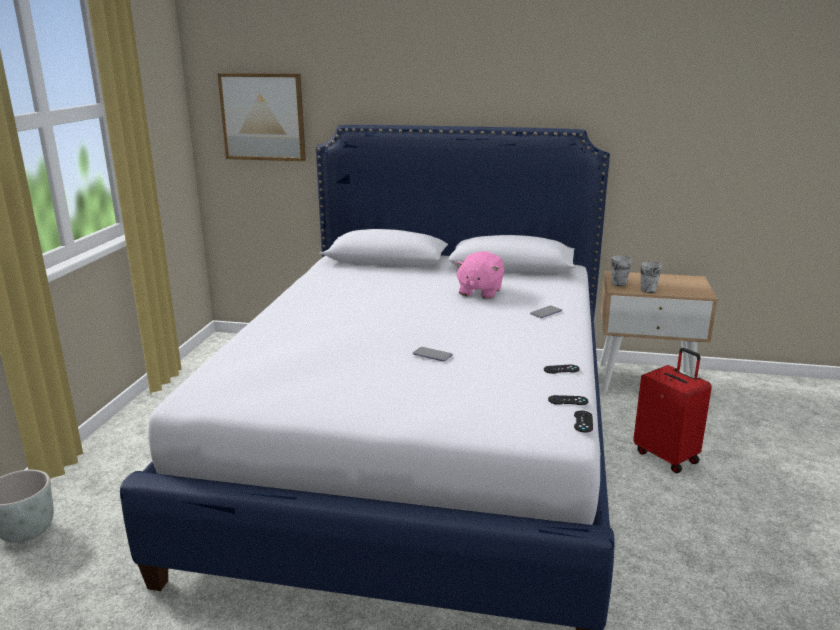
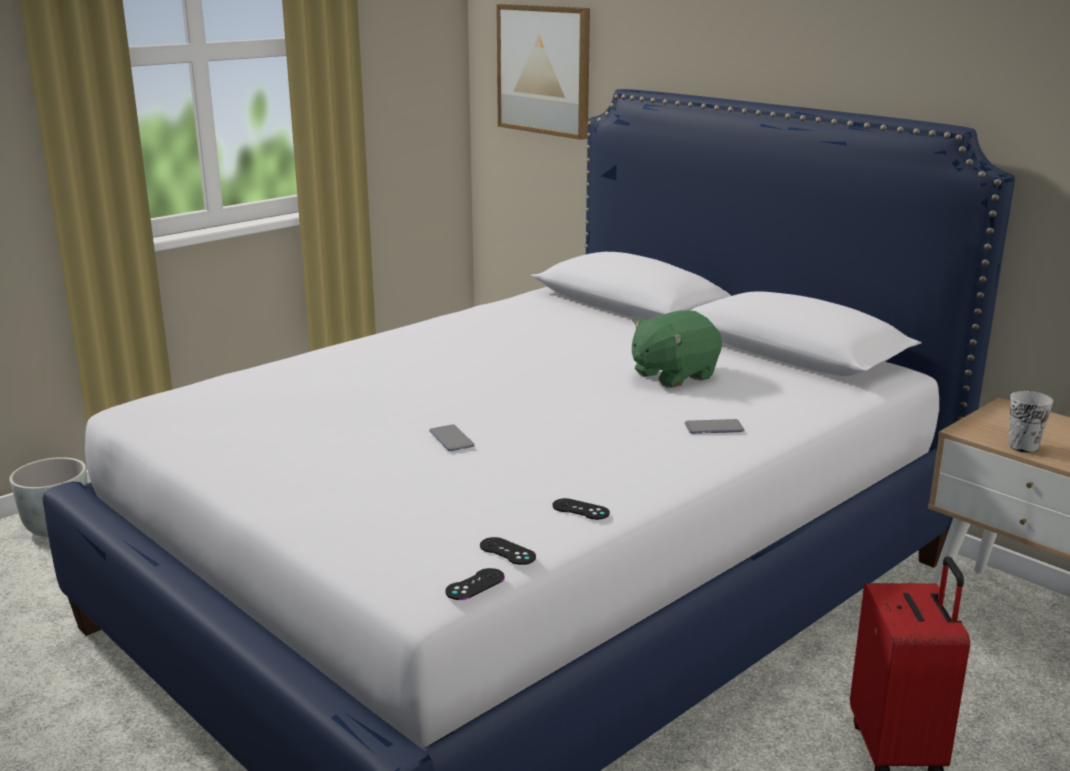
camera: 35 degrees right, 0 degrees up
pink plush toy [455,251,504,299] -> green plush toy [632,310,722,388]
cup [612,256,632,286] -> none

